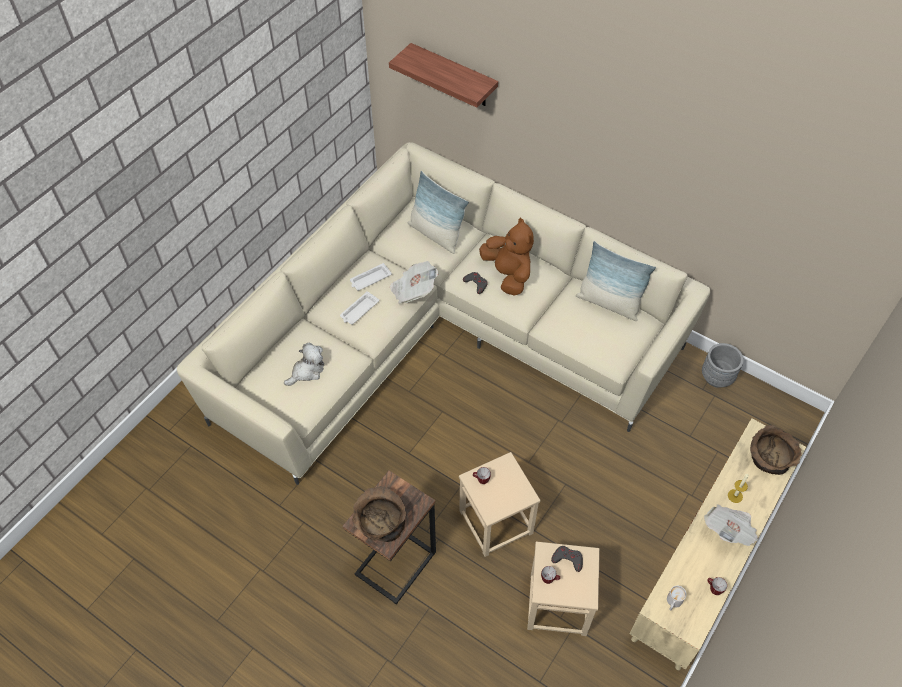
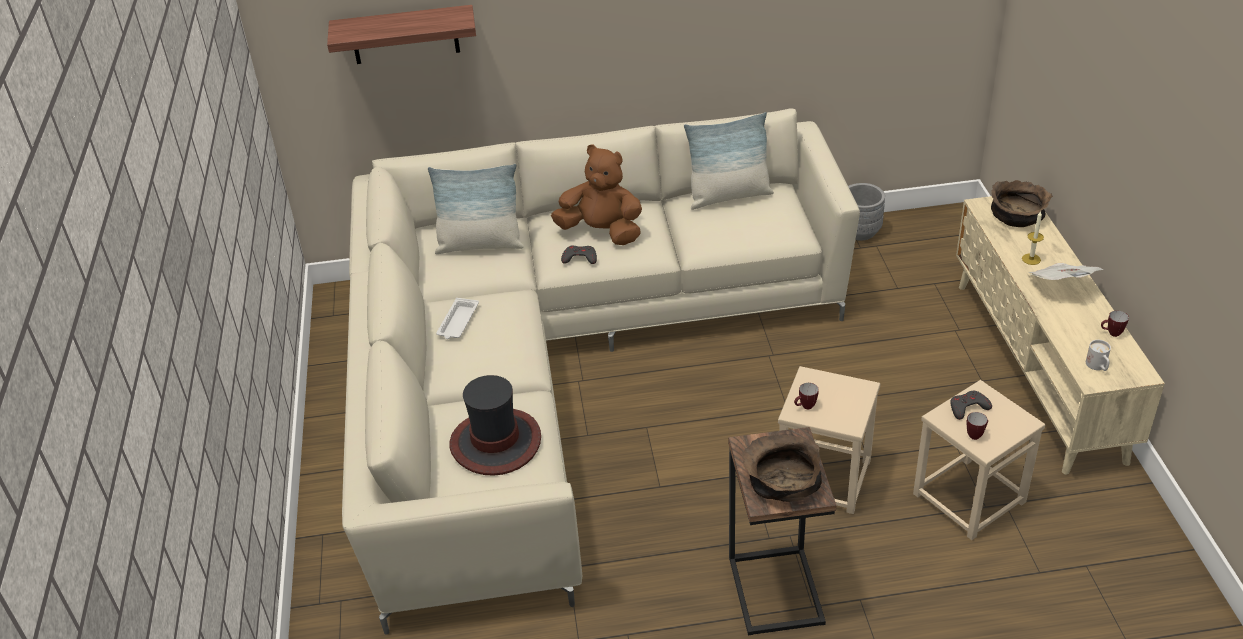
camera: 40 degrees left, 15 degrees down
plush toy [284,343,324,386] -> hat [449,375,541,476]
white tray [340,291,379,325] -> none
newspaper [390,261,438,304] -> none

